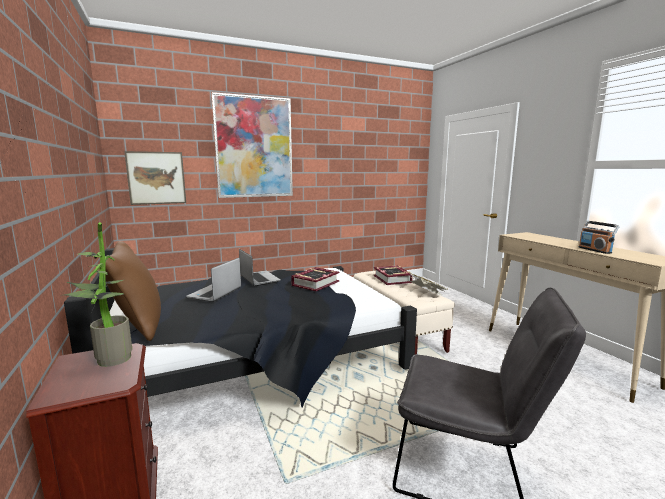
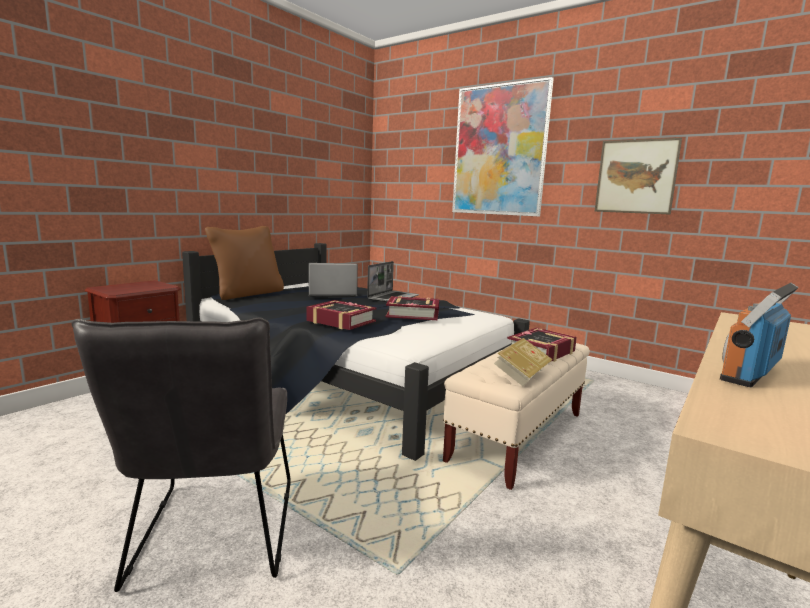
camera: 60 degrees right, 0 degrees up
potted plant [64,222,132,367] -> none
picture [124,151,186,205] -> picture moved to [594,138,682,215]
none -> book [306,300,376,330]

